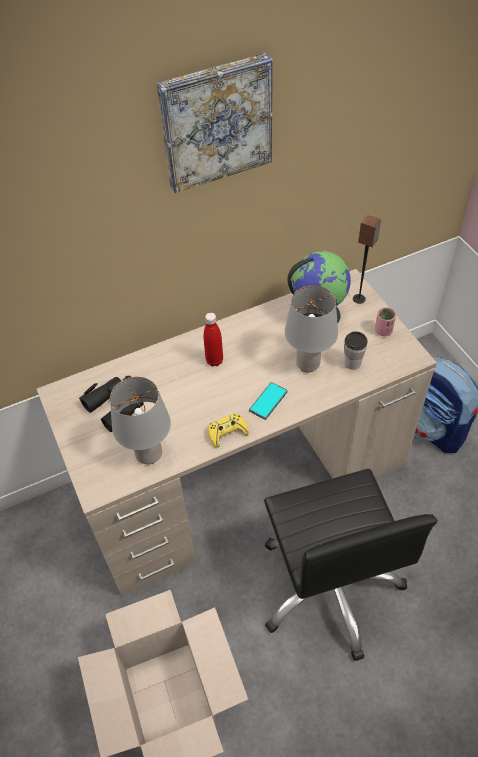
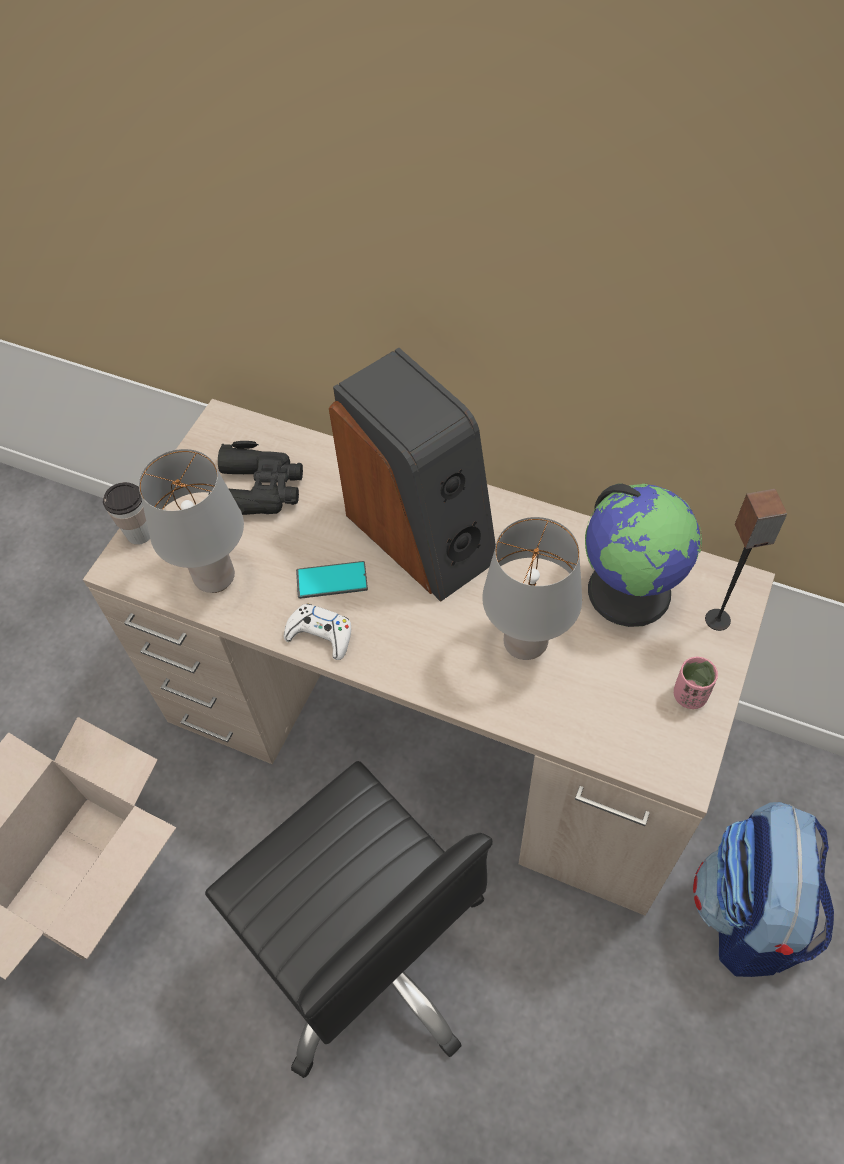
camera: 50 degrees right, 5 degrees up
picture [157,53,273,193] -> none
red bottle [203,313,223,366] -> speaker [329,348,496,602]
yellow game controller [208,414,249,448] -> white game controller [284,603,351,660]
phone [249,382,288,420] -> phone moved to [296,561,368,599]
black office chair [264,469,437,661] -> black office chair turned 75 degrees counterclockwise [205,761,493,1078]
cup [344,331,368,370] -> cup moved to [103,482,150,545]

